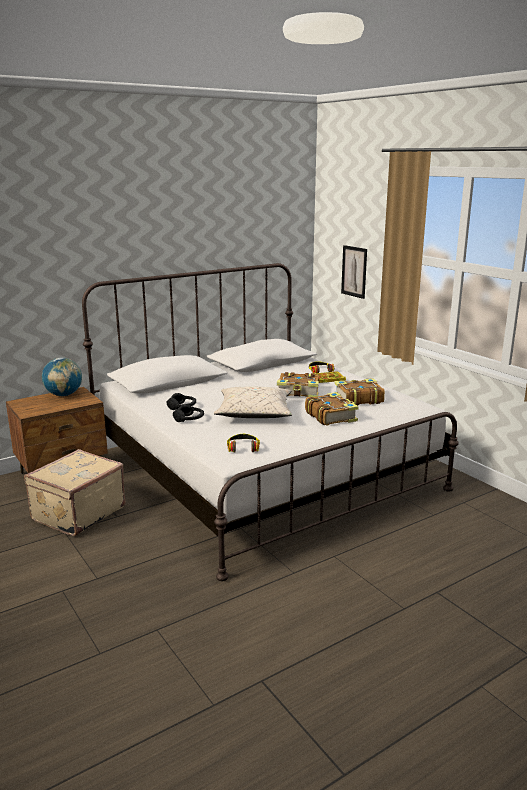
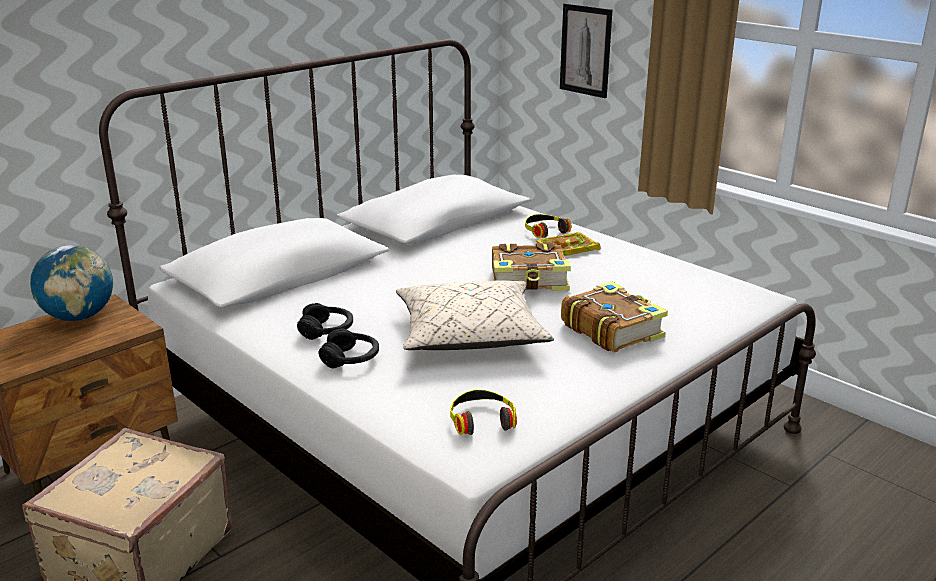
camera: 10 degrees left, 5 degrees up
book [334,378,385,405] -> none

